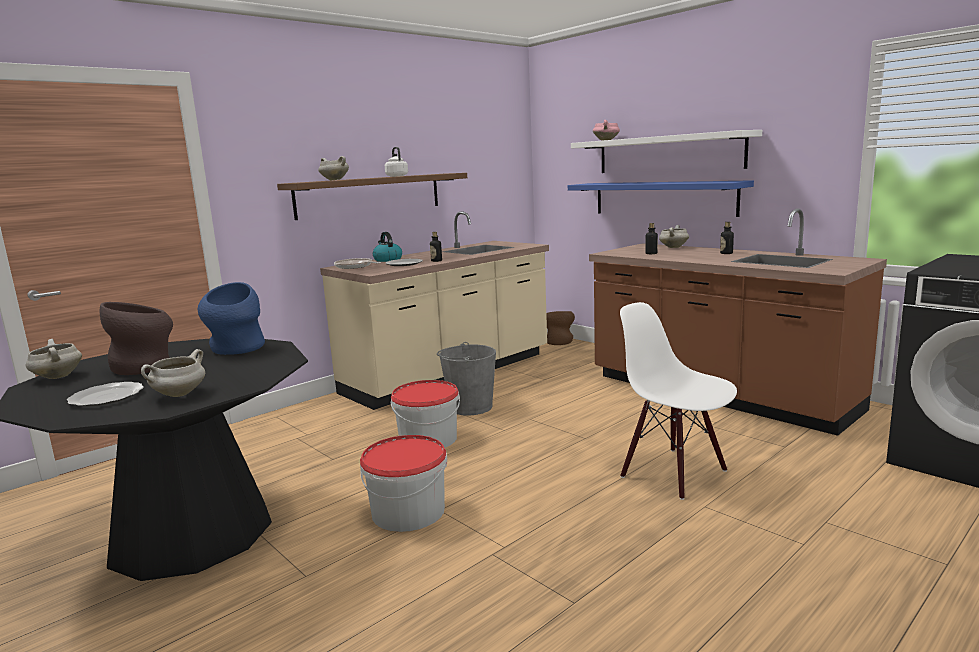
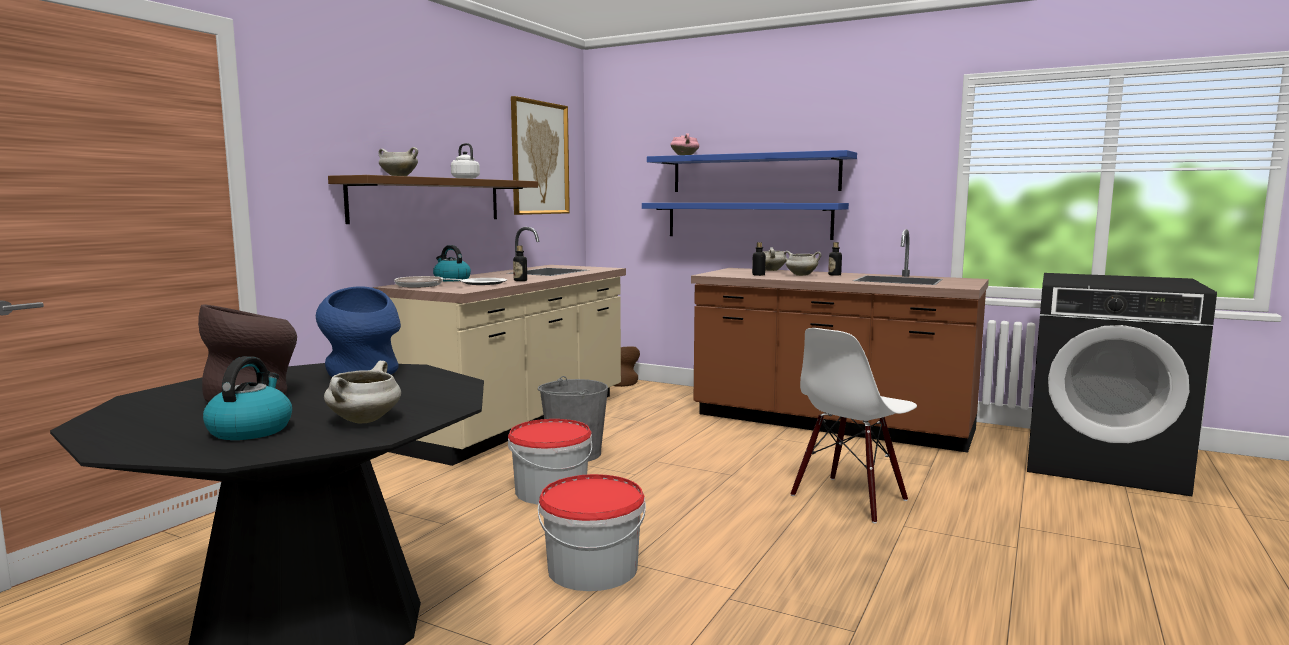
camera: 20 degrees left, 5 degrees down
white cooking pot [26,339,82,379] -> white cooking pot moved to [784,251,822,276]
plate [67,382,144,406] -> kettle [203,356,292,440]
white shelf [571,130,762,173] -> blue shelf [647,150,857,192]
white chair [620,302,737,500] -> white chair turned 75 degrees counterclockwise [790,328,917,523]
none -> picture [511,96,570,215]

